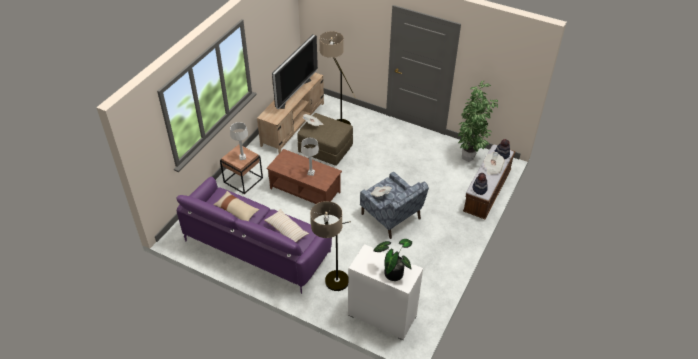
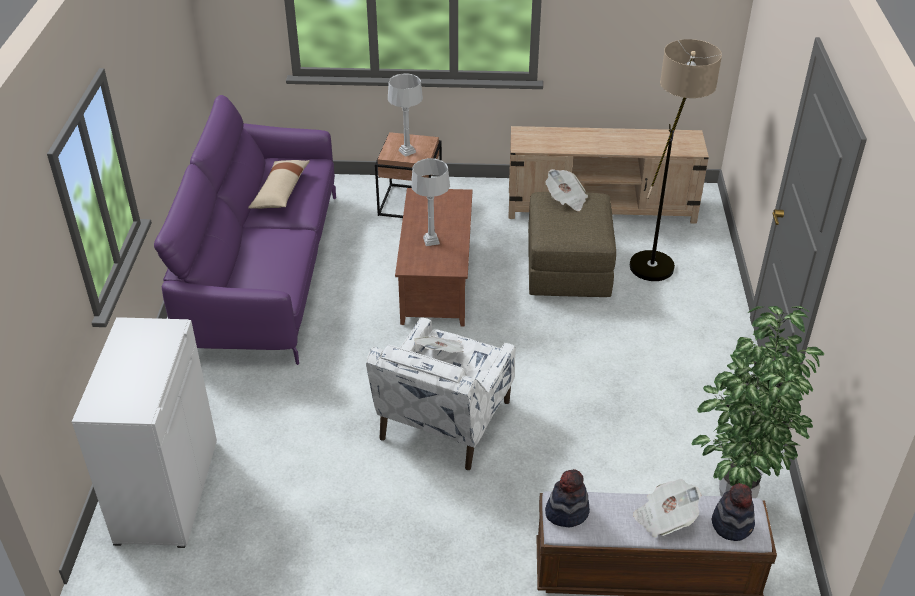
camera: 65 degrees right, 5 degrees down
beige pillow [264,209,309,242] -> none
television [272,34,318,109] -> none
floor lamp [310,201,351,291] -> none
blue armchair [360,172,429,239] -> white armchair [366,317,516,470]
potted plant [373,239,412,281] -> none

